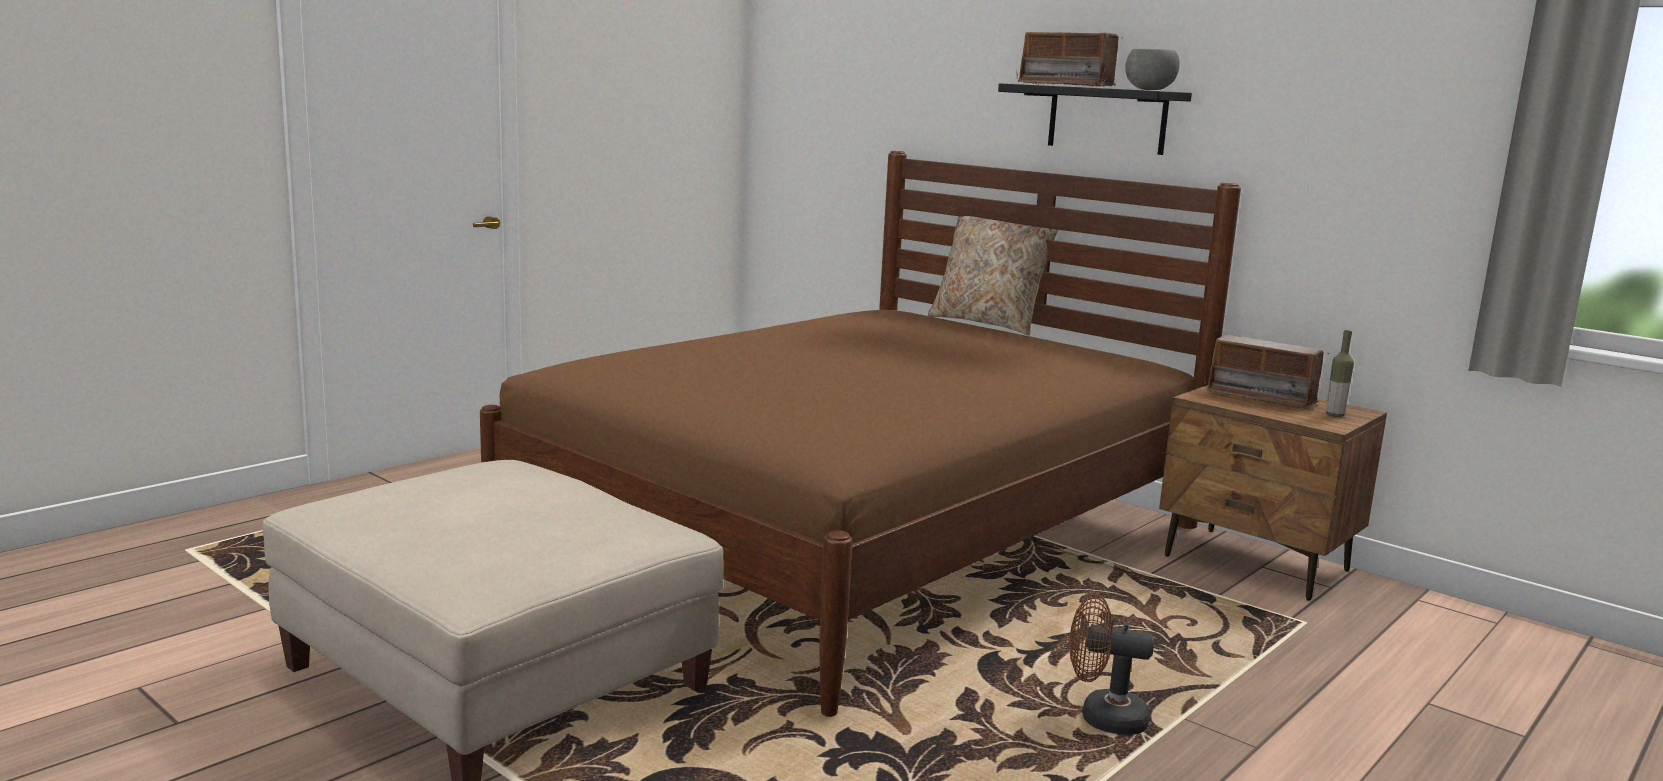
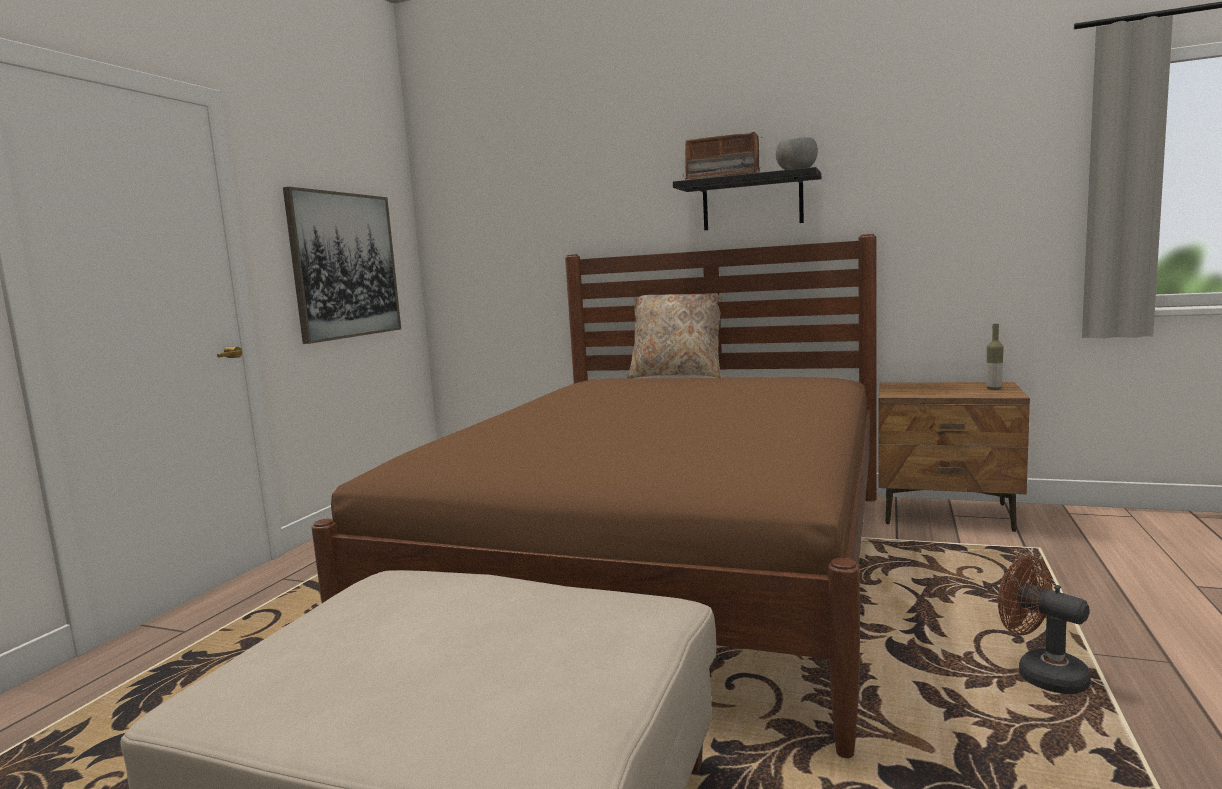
camera: 20 degrees left, 5 degrees down
brown fan [1069,594,1154,735] -> brown fan turned 60 degrees clockwise [998,556,1091,694]
radio [1204,334,1329,410] -> none
none -> picture [283,187,401,344]

